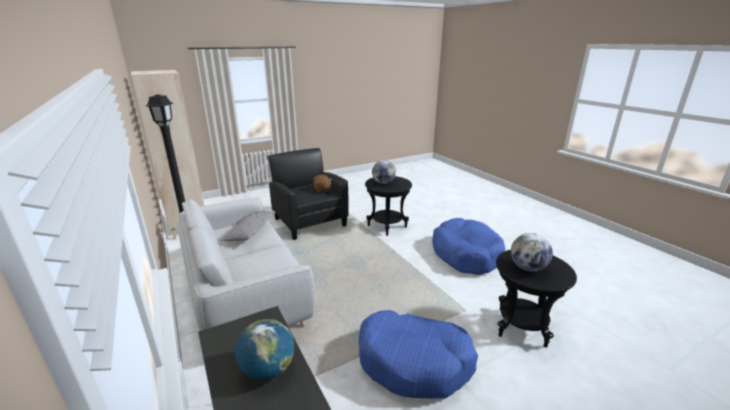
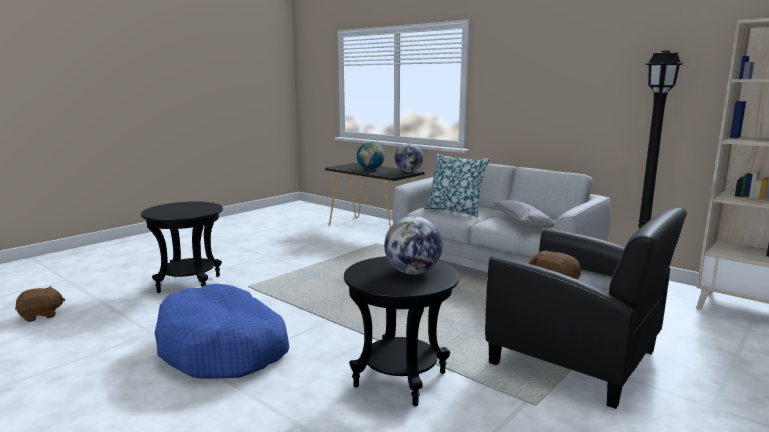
camera: 160 degrees right, 10 degrees down
blue dog bed [359,310,478,398] -> none
globe [511,233,553,271] -> globe moved to [395,143,423,172]
none -> brown plush toy [15,286,65,322]
none -> pillow [424,154,490,217]

